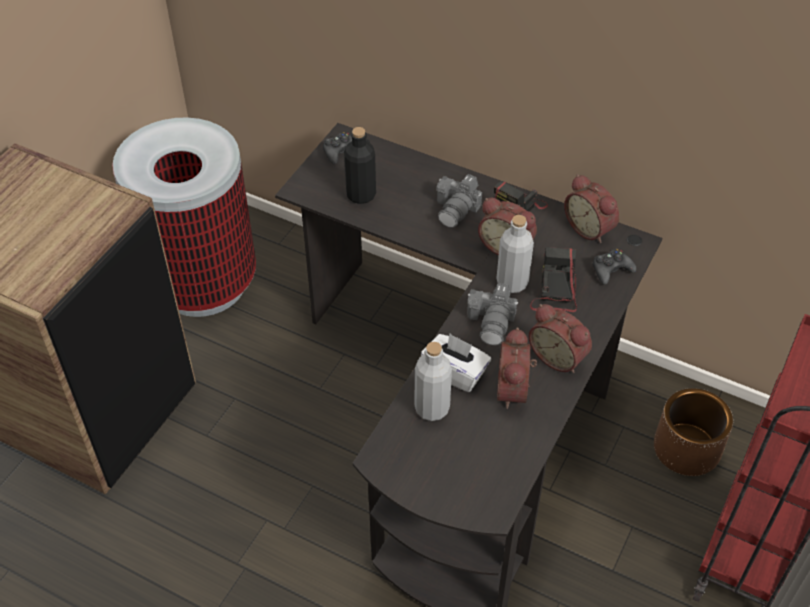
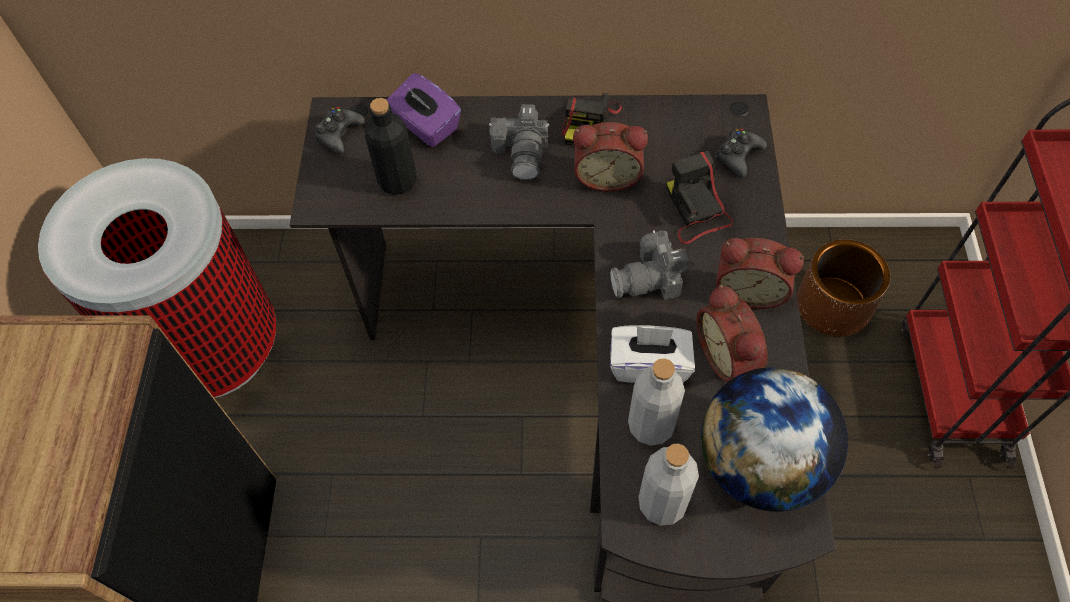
camera: 25 degrees left, 10 degrees up
camera [467,283,518,346] -> camera turned 90 degrees clockwise [610,230,689,300]
grey bottle [497,215,534,293] -> grey bottle moved to [638,444,699,526]
alarm clock [564,174,619,243] -> none
none -> purple tissue box [386,73,461,147]
none -> globe [701,367,848,512]

